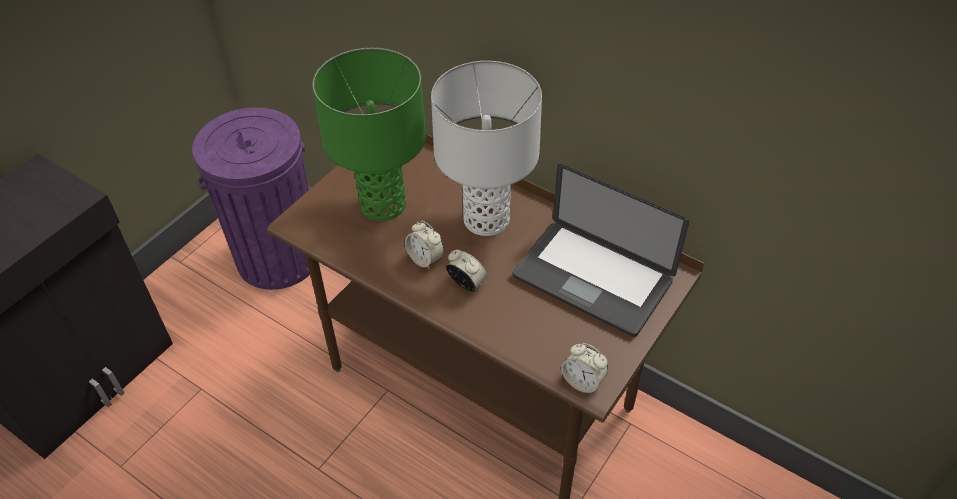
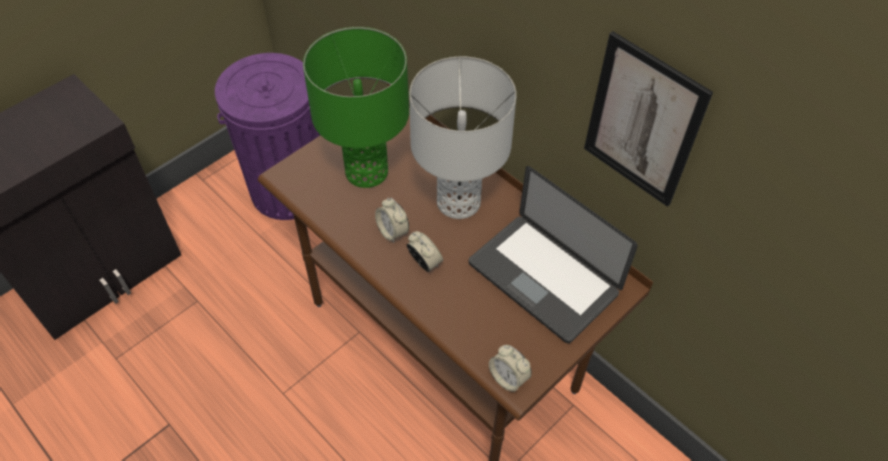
camera: 10 degrees right, 5 degrees up
none -> picture [584,31,713,207]

